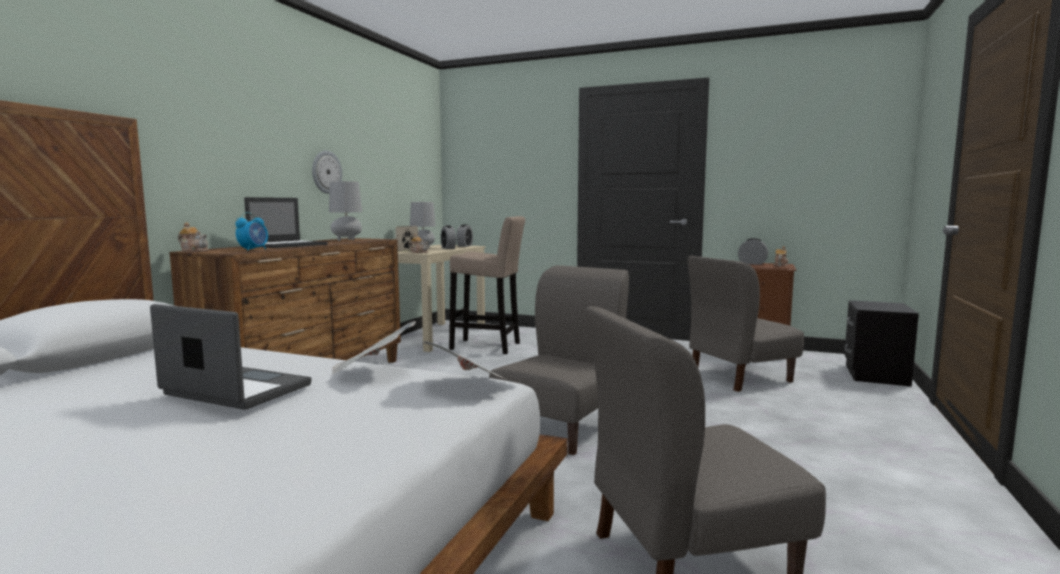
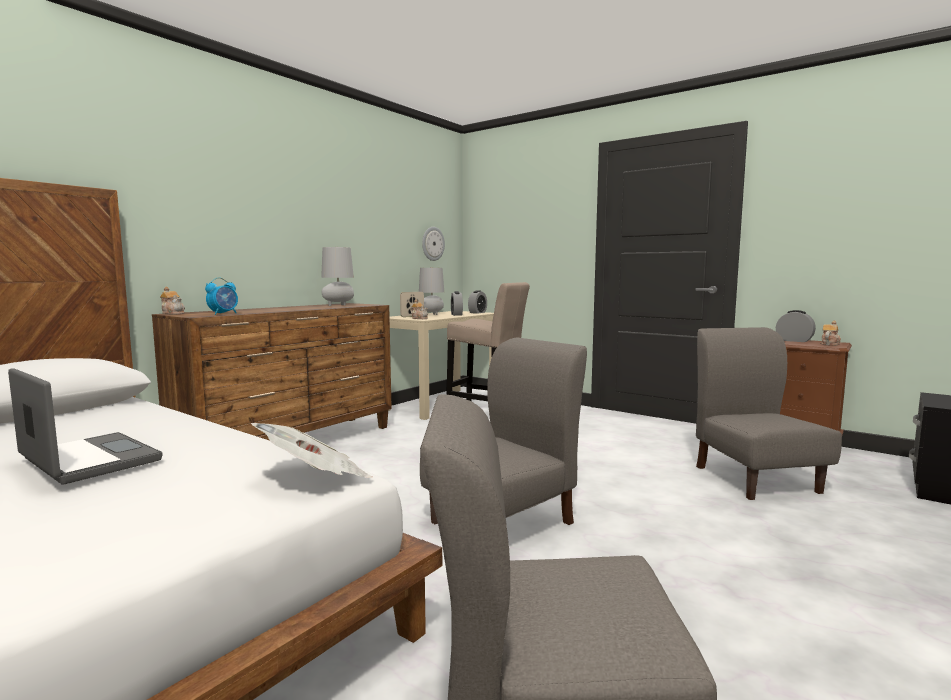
camera: 15 degrees right, 0 degrees up
laptop [244,197,328,248] -> none
wall clock [312,151,342,194] -> wall clock moved to [422,227,445,261]
newspaper [330,321,416,376] -> none
grey chair [688,256,804,392] -> grey chair turned 90 degrees clockwise [696,327,842,500]

